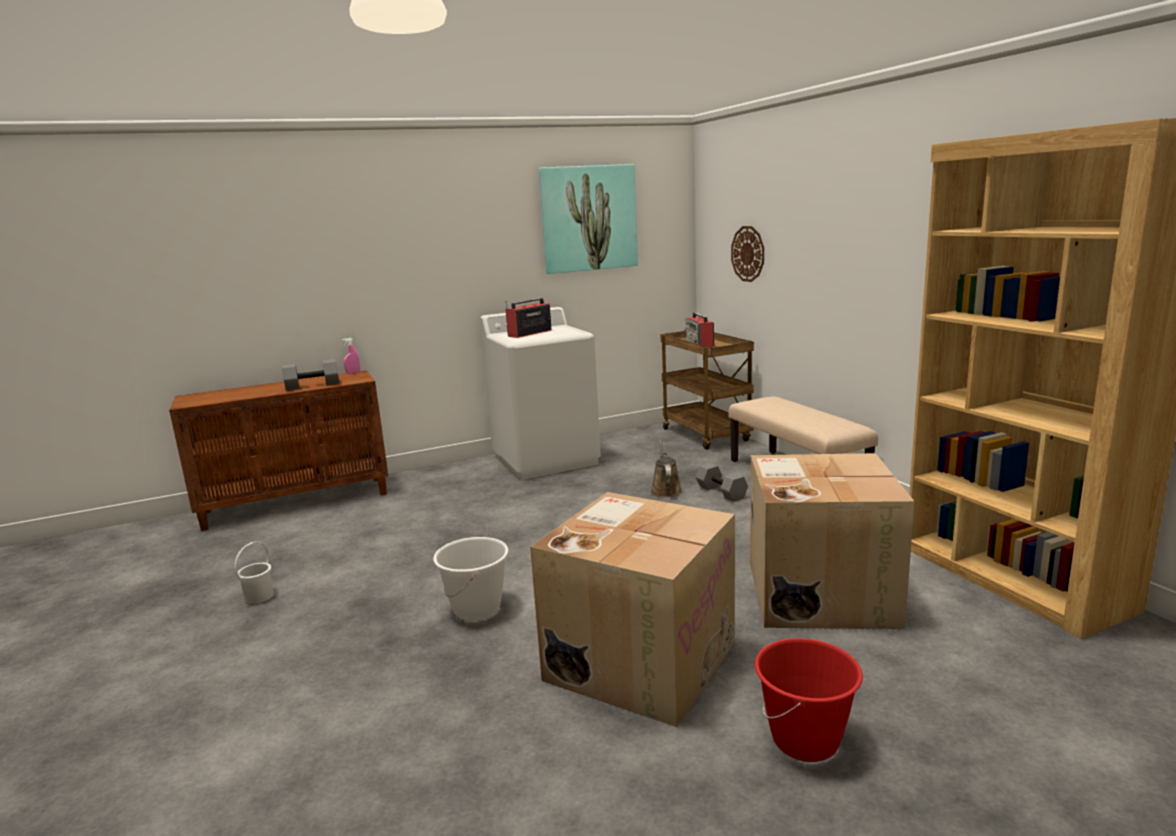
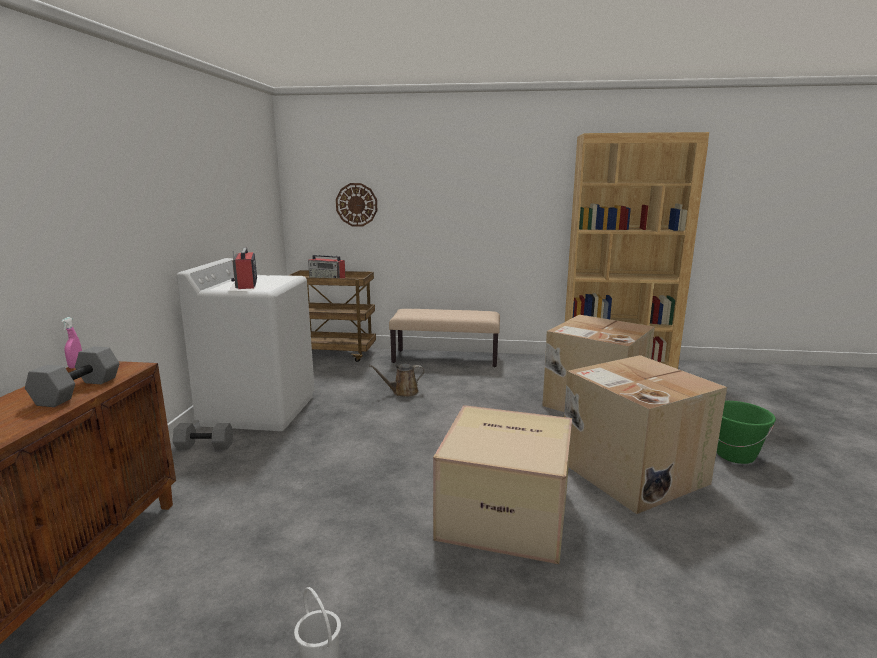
camera: 60 degrees left, 0 degrees up
white bucket [433,537,508,621] -> cardboard box [433,405,572,564]
picture [539,164,638,274] -> none
brown watering can [650,440,682,498] -> brown watering can turned 45 degrees counterclockwise [369,364,425,397]
grey dumbbell [696,463,748,502] -> grey dumbbell moved to [172,423,233,449]
red bucket [755,638,863,762] -> green bucket [717,401,776,464]

